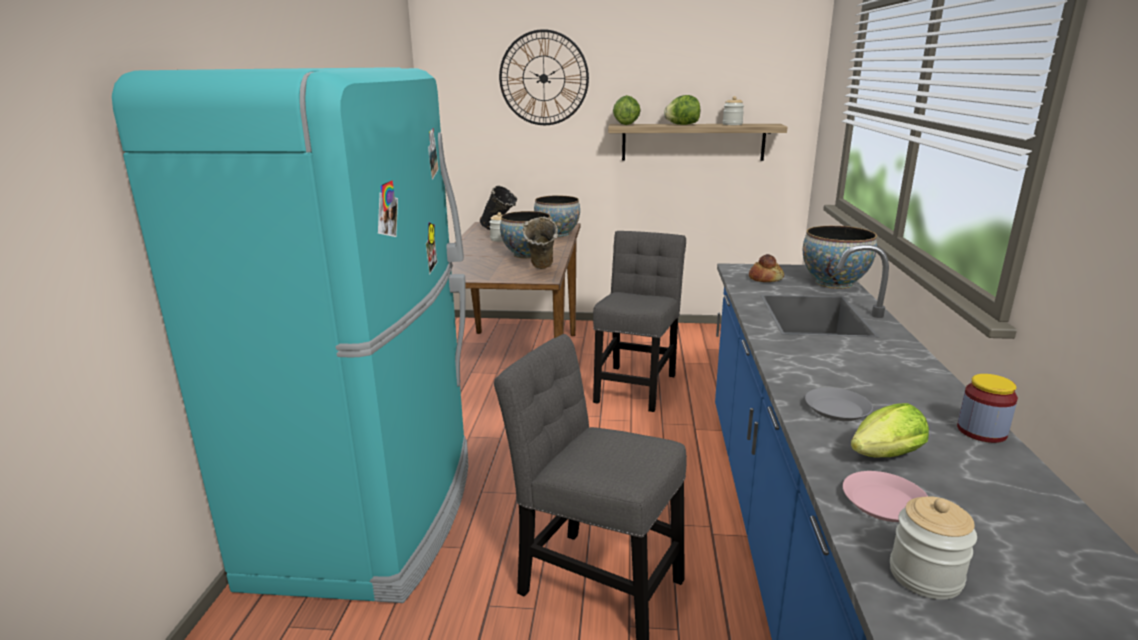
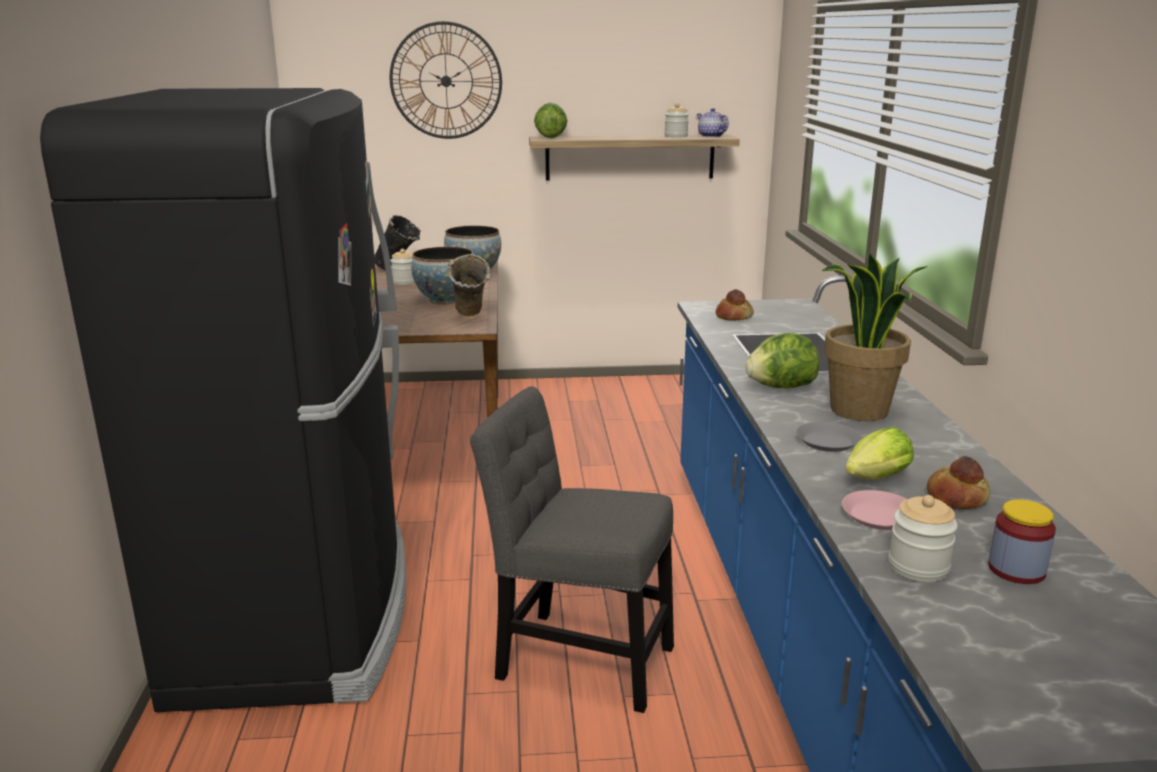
camera: 10 degrees left, 0 degrees up
turquoise fridge [112,67,468,603] -> black fridge [40,88,406,712]
grey chair [593,231,686,412] -> none
lettuce [664,95,700,125] -> lettuce moved to [745,333,819,388]
bowl [803,226,877,289] -> none
jar [957,374,1018,443] -> jar moved to [988,499,1056,584]
none -> teapot [697,108,729,137]
none -> potted plant [821,253,928,421]
none -> bread [927,456,990,509]

